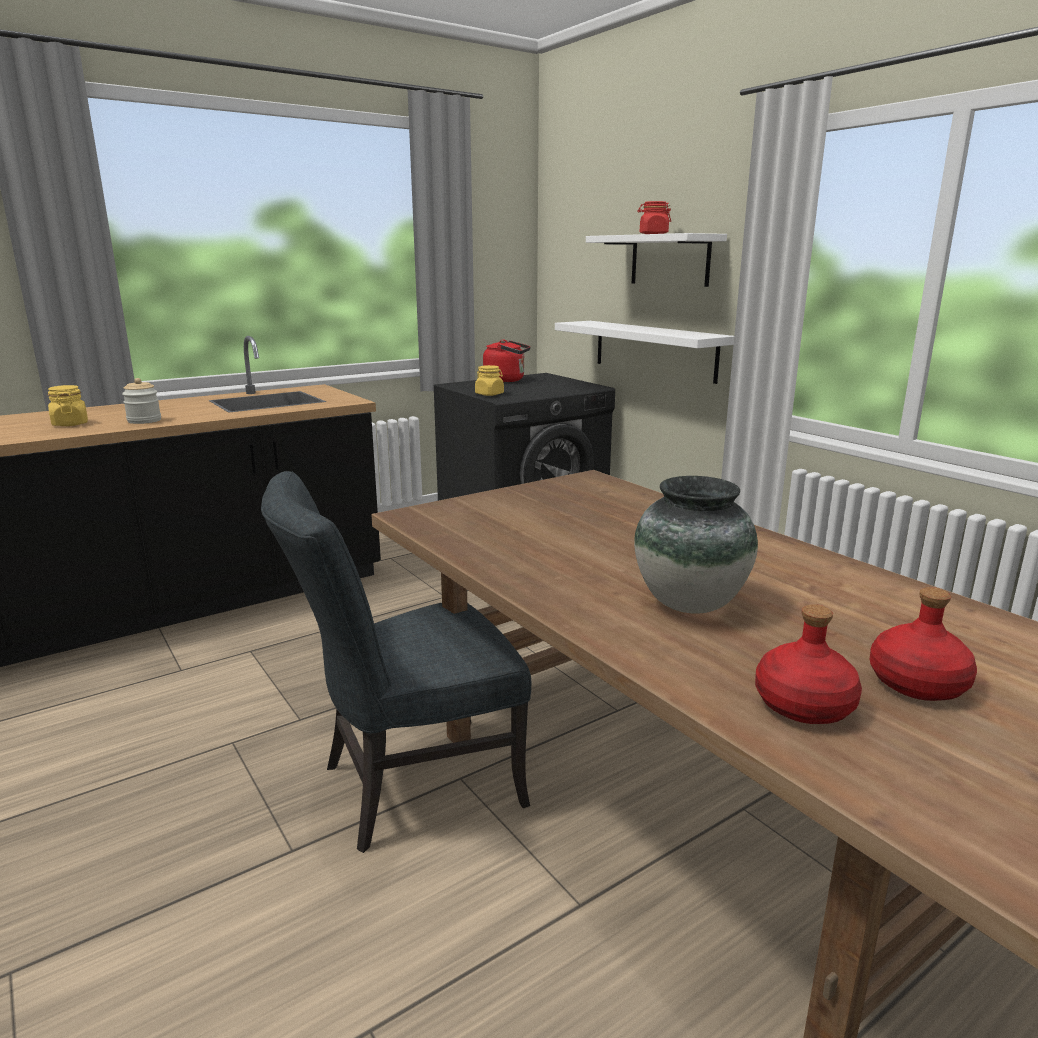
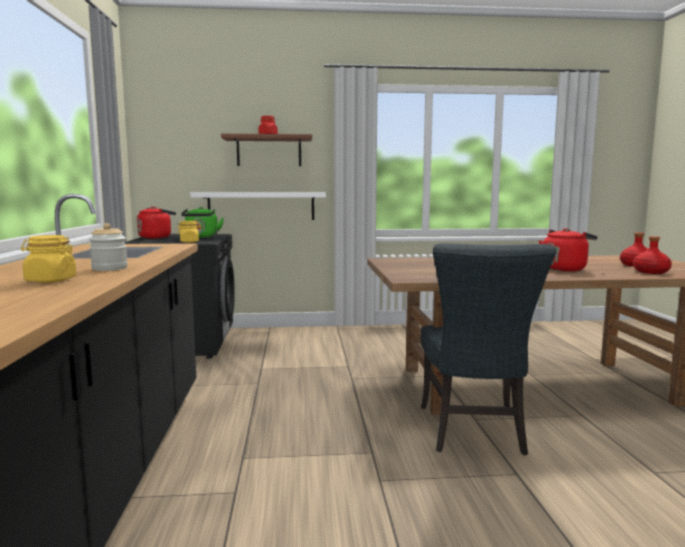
camera: 60 degrees left, 10 degrees down
white shelf [586,233,727,287] -> brown shelf [221,134,312,166]
vase [634,476,758,614] -> red kettle [539,228,598,271]
none -> green kettle [181,207,224,238]

